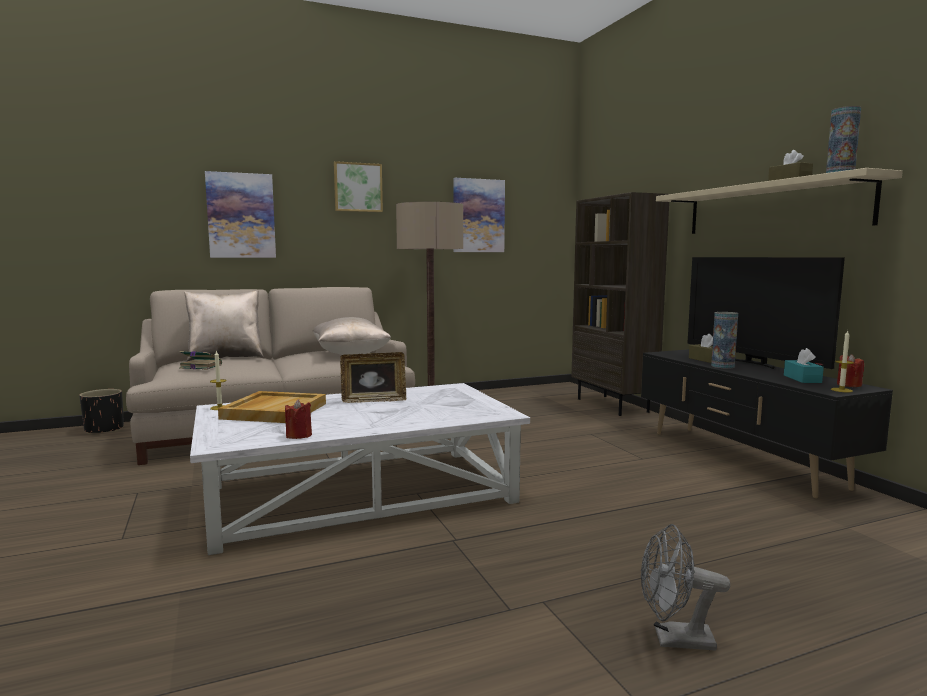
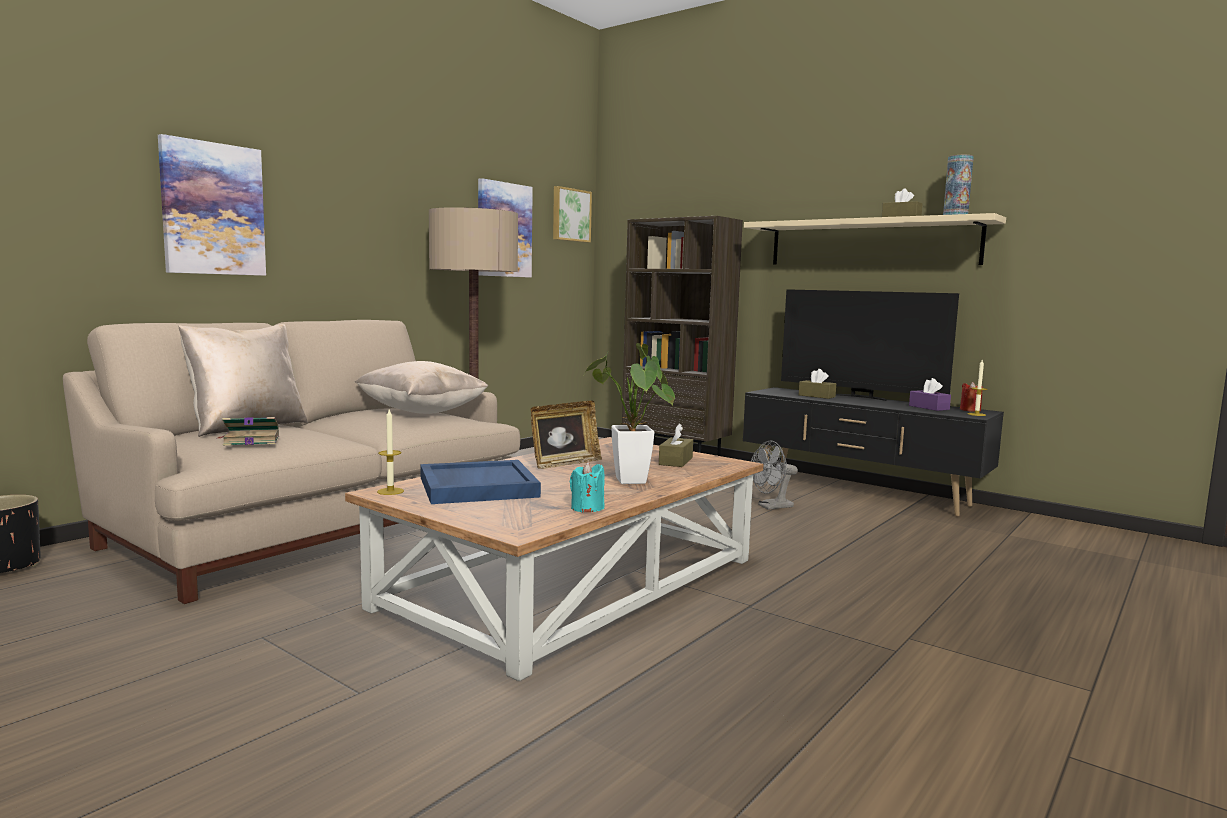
camera: 30 degrees left, 0 degrees up
white coffee table [190,383,530,555] -> brown coffee table [345,437,763,681]
beige tray [218,391,326,423] -> blue tray [420,460,541,504]
red candle [285,399,312,439] -> turquoise candle [570,462,605,513]
picture [334,161,383,212] -> picture moved to [553,186,592,243]
grey fan [641,524,730,651] -> grey fan moved to [751,440,798,510]
vase [711,312,738,369] -> none
turquoise tissue box [784,348,824,383] -> purple tissue box [909,378,951,411]
none -> potted plant [584,343,675,484]
none -> brown tissue box [659,423,693,467]

